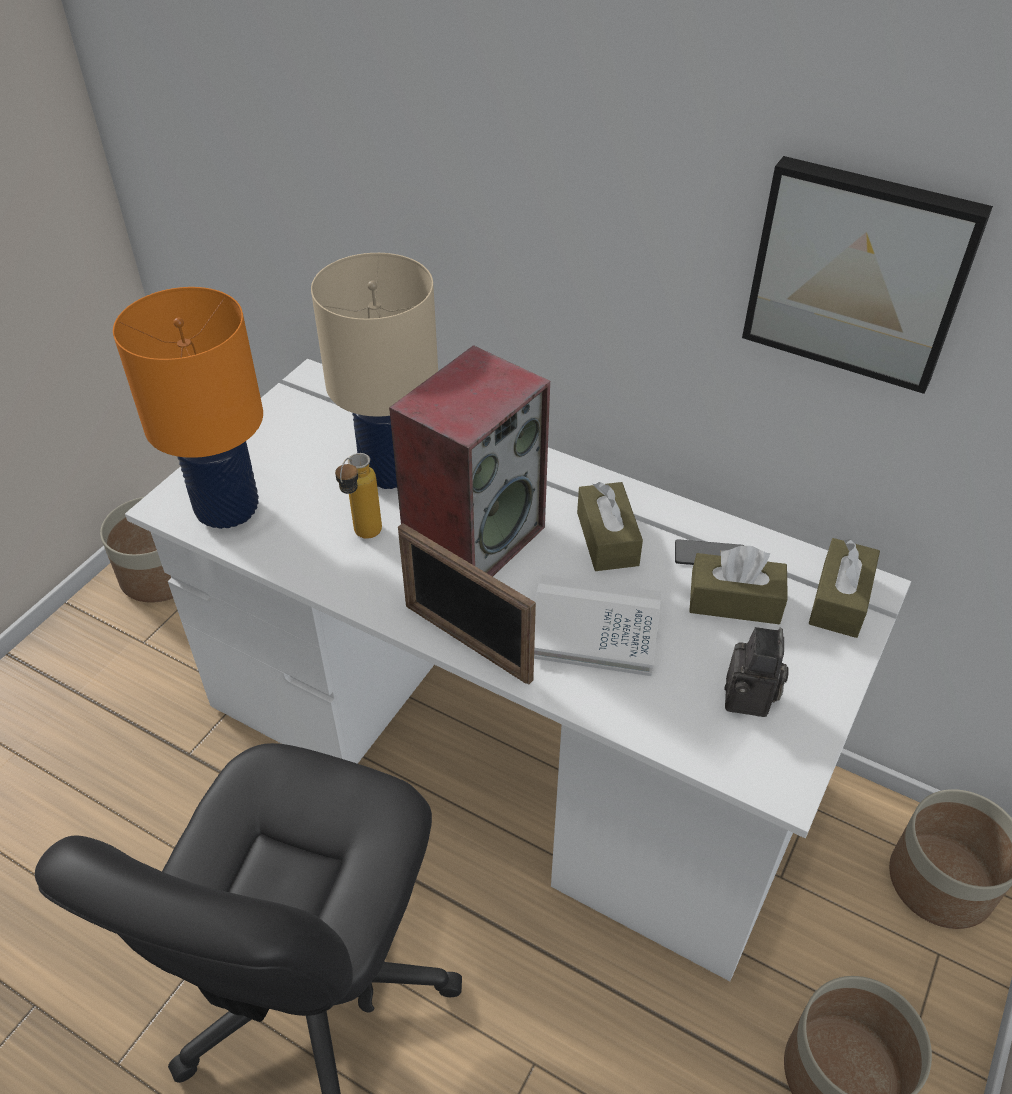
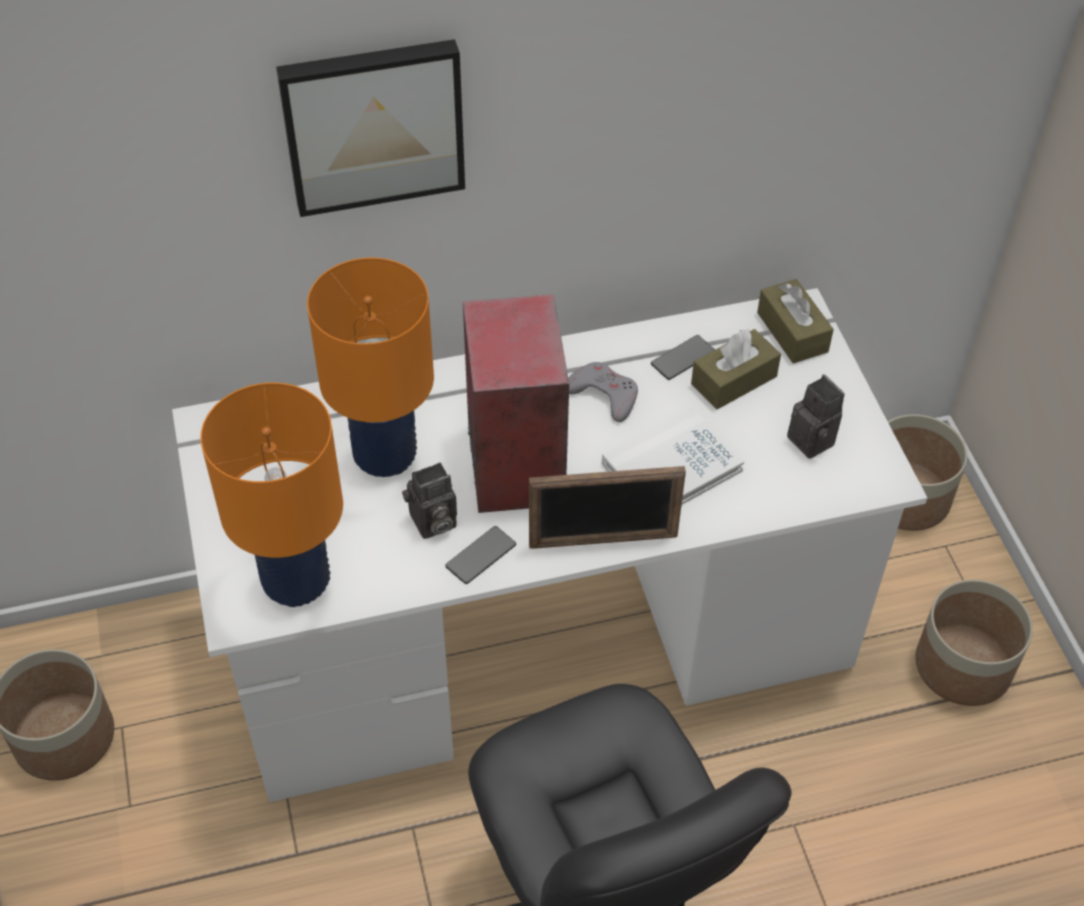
camera: 45 degrees left, 5 degrees up
beige table lamp [311,253,438,489] -> orange table lamp [307,258,434,477]
bottle [335,453,382,539] -> camera [402,462,457,539]
brown tissue box [577,482,643,571] -> grey game controller [568,362,638,422]
picture [742,156,993,394] -> picture moved to [276,39,465,217]
none -> phone [445,526,516,584]

